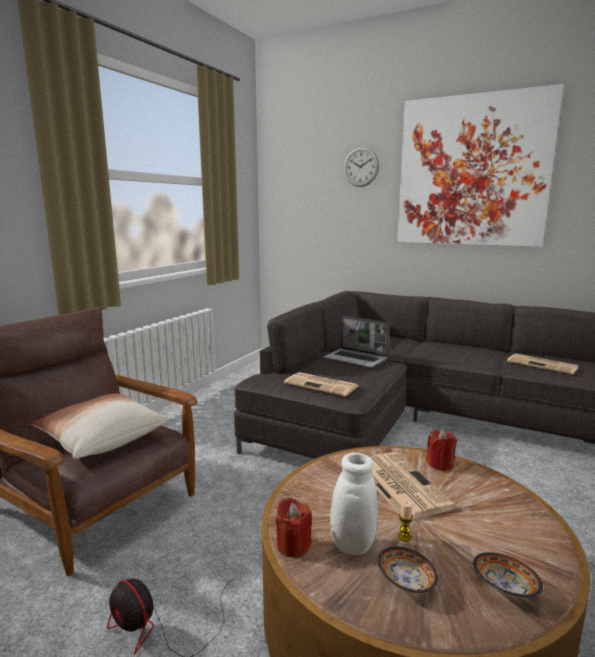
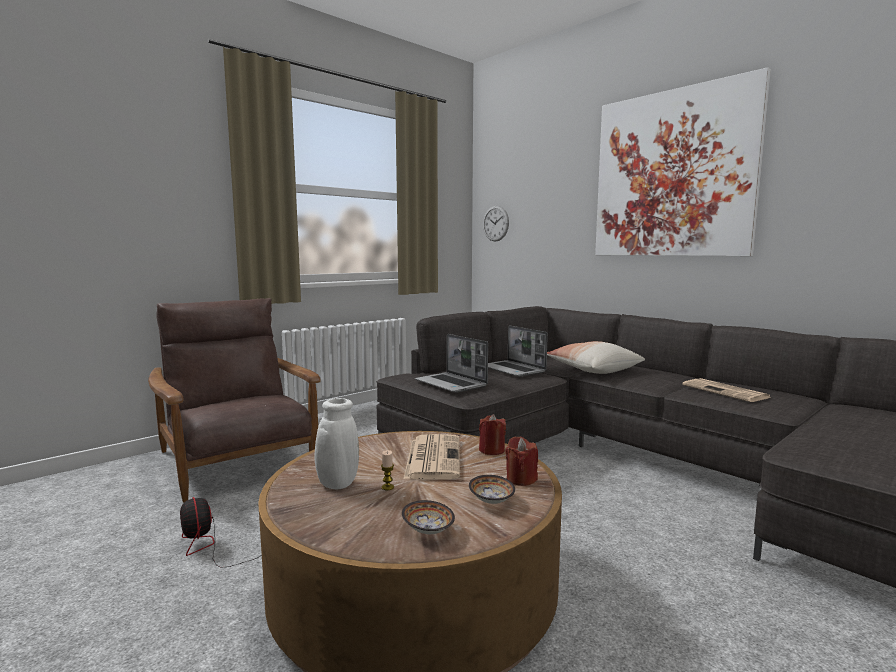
camera: 20 degrees right, 5 degrees down
pillow [31,394,169,459] -> pillow moved to [547,341,645,374]
red candle [276,497,312,557] -> red candle moved to [505,437,538,486]
newspaper [284,372,358,396] -> laptop [415,334,488,393]
wall clock [343,147,379,187] -> wall clock moved to [483,206,509,242]
bowl [378,546,438,593] -> bowl moved to [469,475,515,504]

